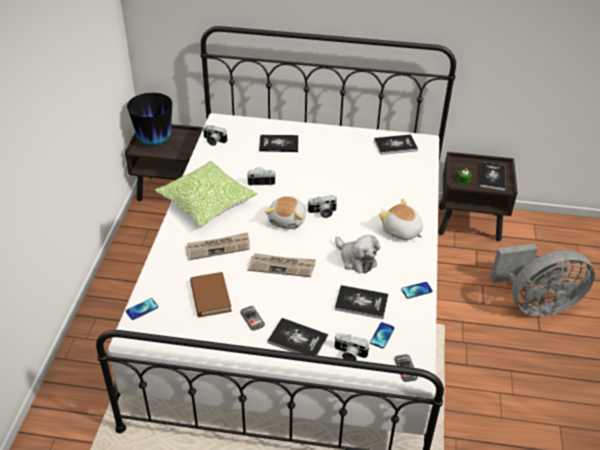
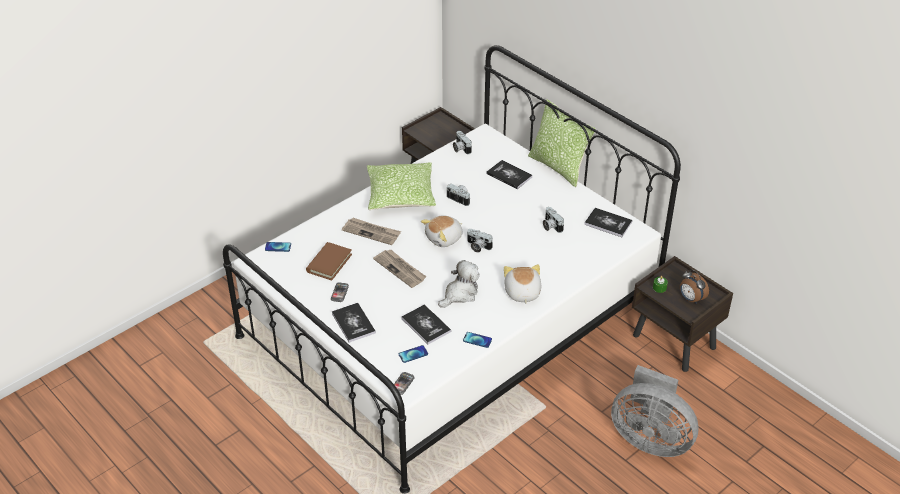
camera: 40 degrees right, 0 degrees up
vase [127,93,172,145] -> none
camera [334,333,370,360] -> camera moved to [543,207,564,233]
plush toy [335,235,380,273] -> plush toy turned 135 degrees counterclockwise [438,260,480,308]
book [480,162,506,190] -> alarm clock [680,270,709,304]
none -> pillow [528,99,596,187]

